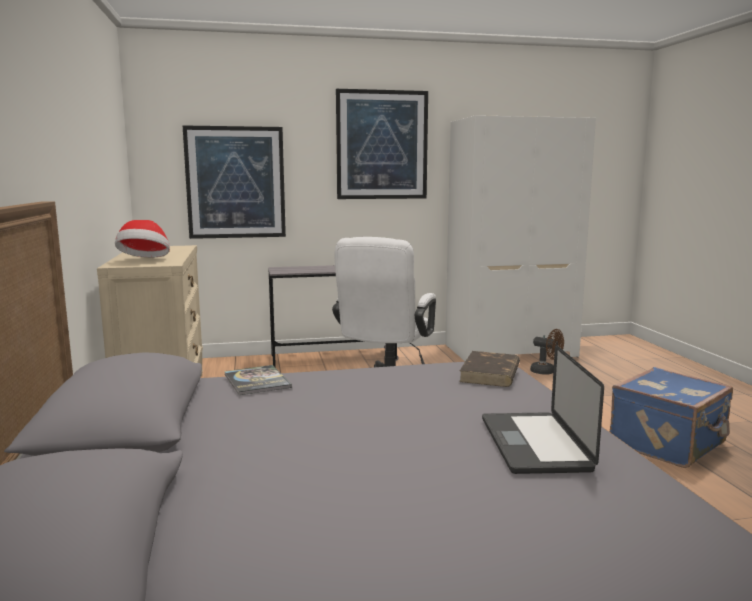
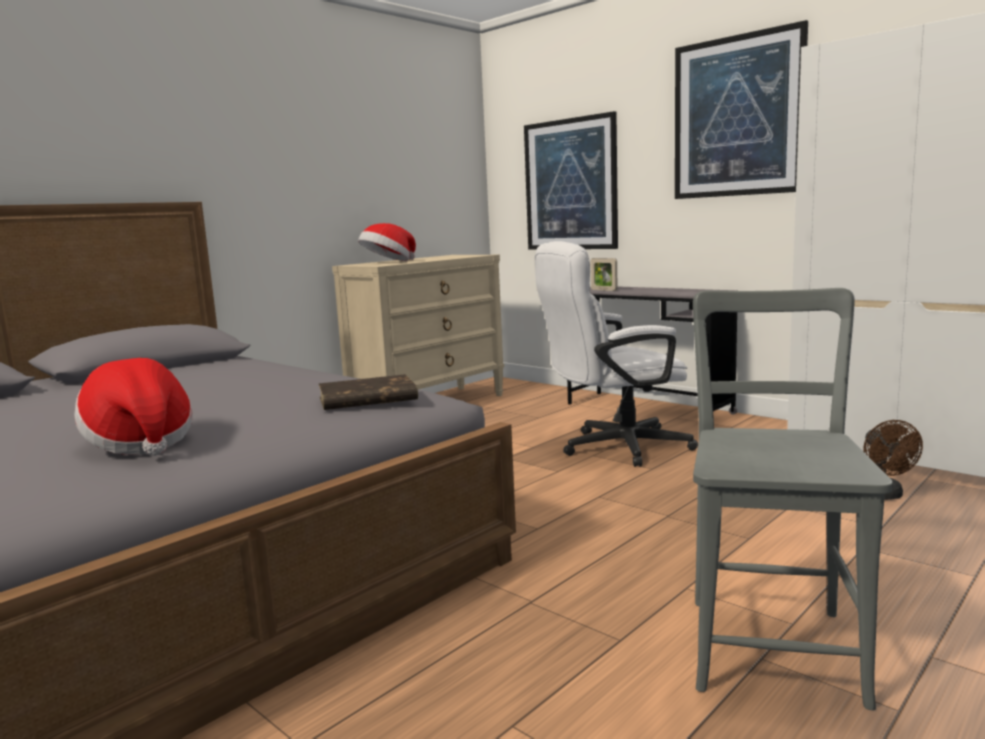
camera: 55 degrees right, 0 degrees up
book [224,365,292,395] -> none
laptop [482,345,604,474] -> hat [74,358,193,456]
blue suitcase [610,367,733,468] -> grey chair [693,288,893,710]
none -> picture frame [590,258,617,291]

